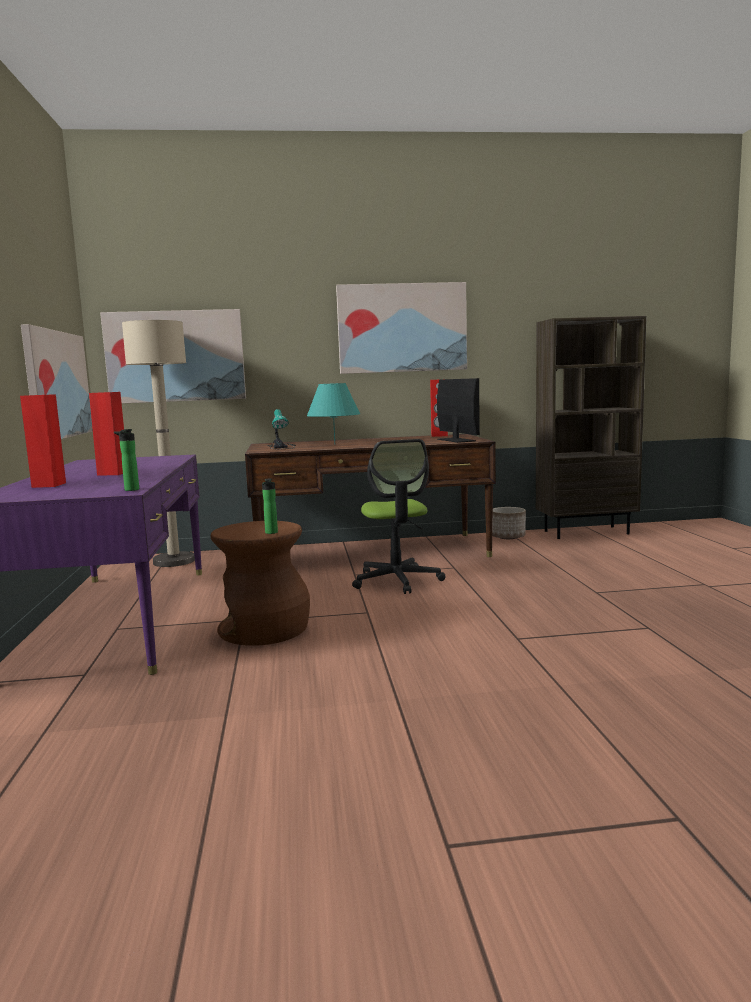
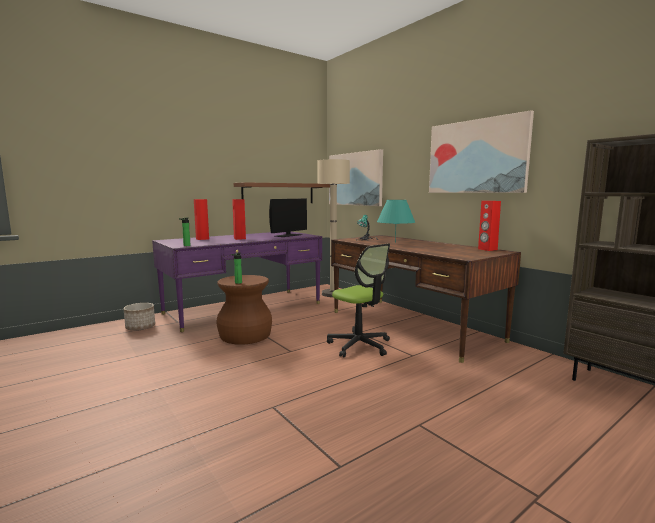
camera: 60 degrees right, 0 degrees up
picture [21,324,93,439] -> brown shelf [234,182,330,203]
office chair [352,439,445,594] -> office chair turned 90 degrees counterclockwise [327,244,390,357]
monitor [437,378,480,443] -> monitor moved to [269,199,307,237]
planter [492,507,526,539] -> planter moved to [123,303,155,330]

